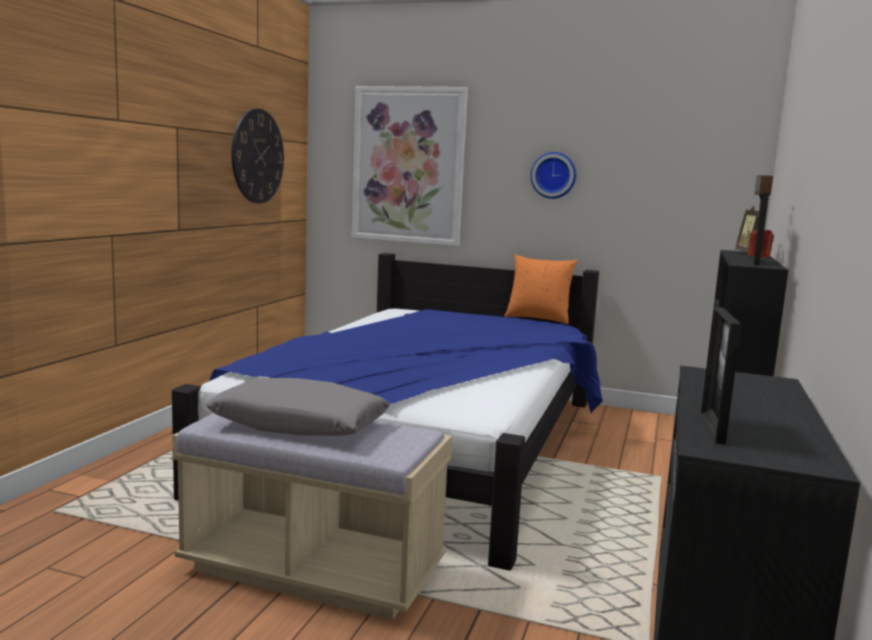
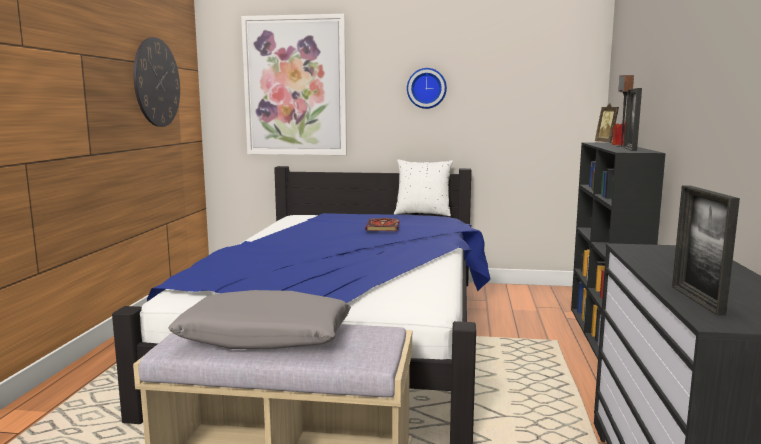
camera: 10 degrees left, 0 degrees up
orange pillow [504,254,578,324] -> white pillow [394,159,453,216]
none -> book [365,218,399,231]

